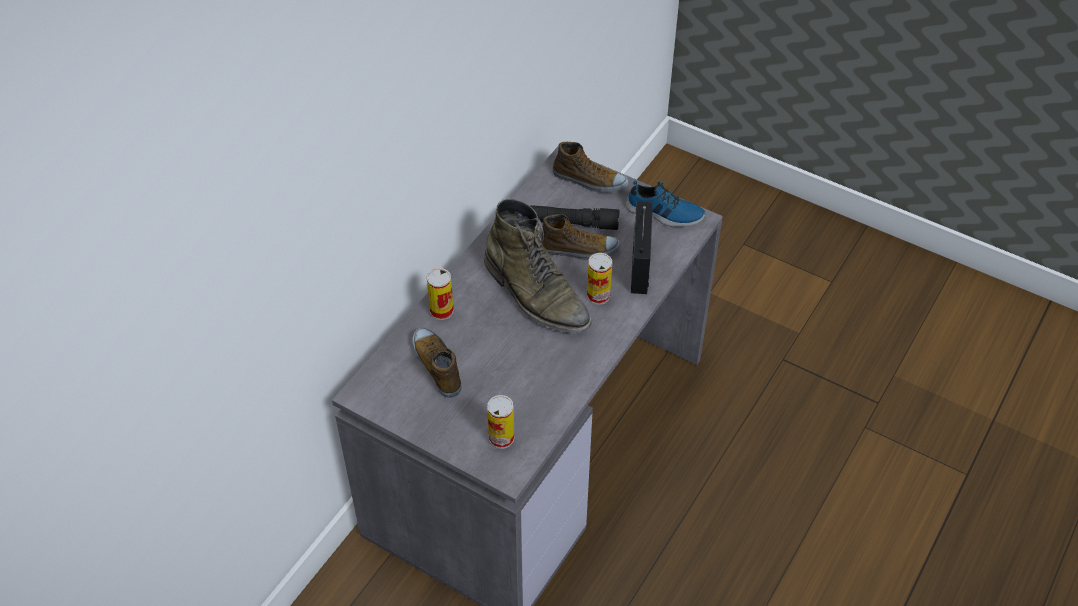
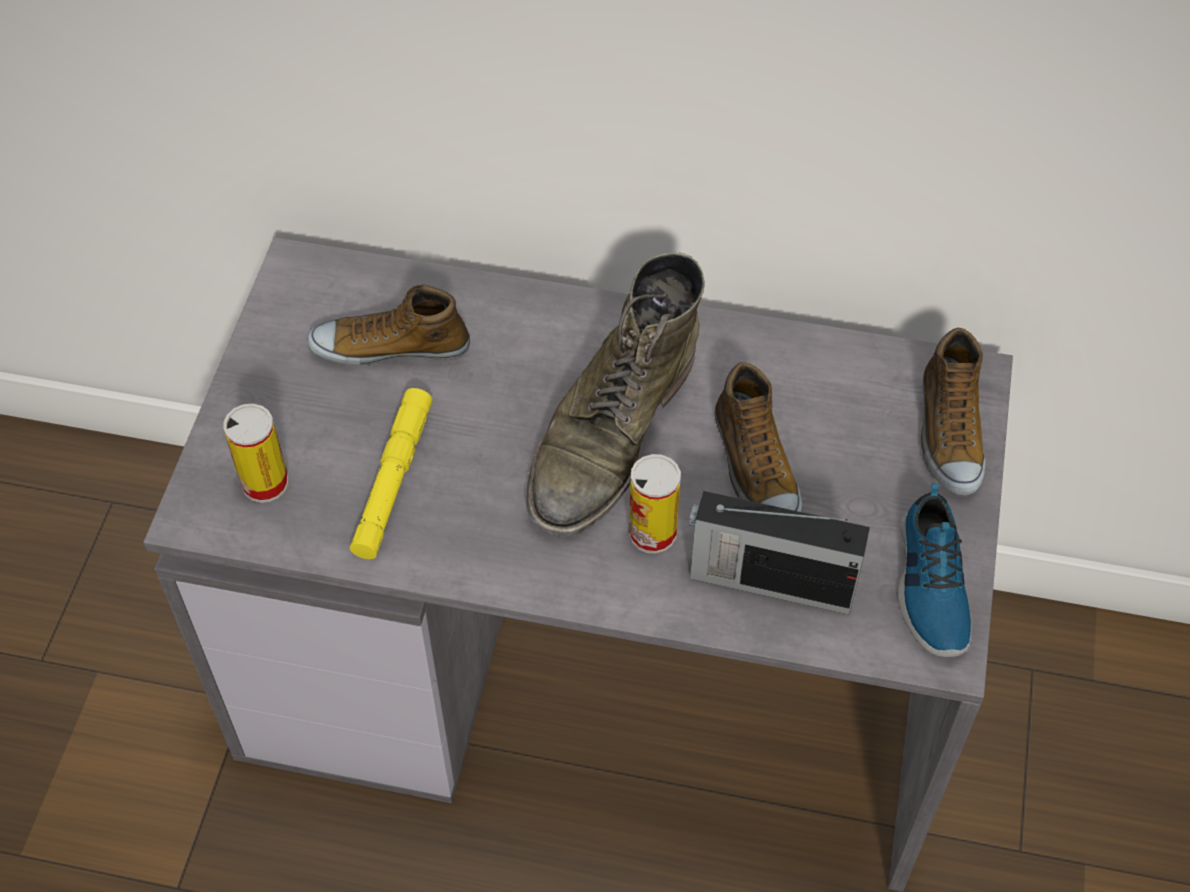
camera: 70 degrees right, 5 degrees up
shoe [413,328,462,398] -> shoe turned 135 degrees counterclockwise [307,284,470,366]
can [427,268,454,320] -> none
black flashlight [529,205,620,230] -> none
radio [631,201,653,294] -> radio turned 150 degrees counterclockwise [689,491,870,614]
none -> yellow flashlight [350,388,432,559]

